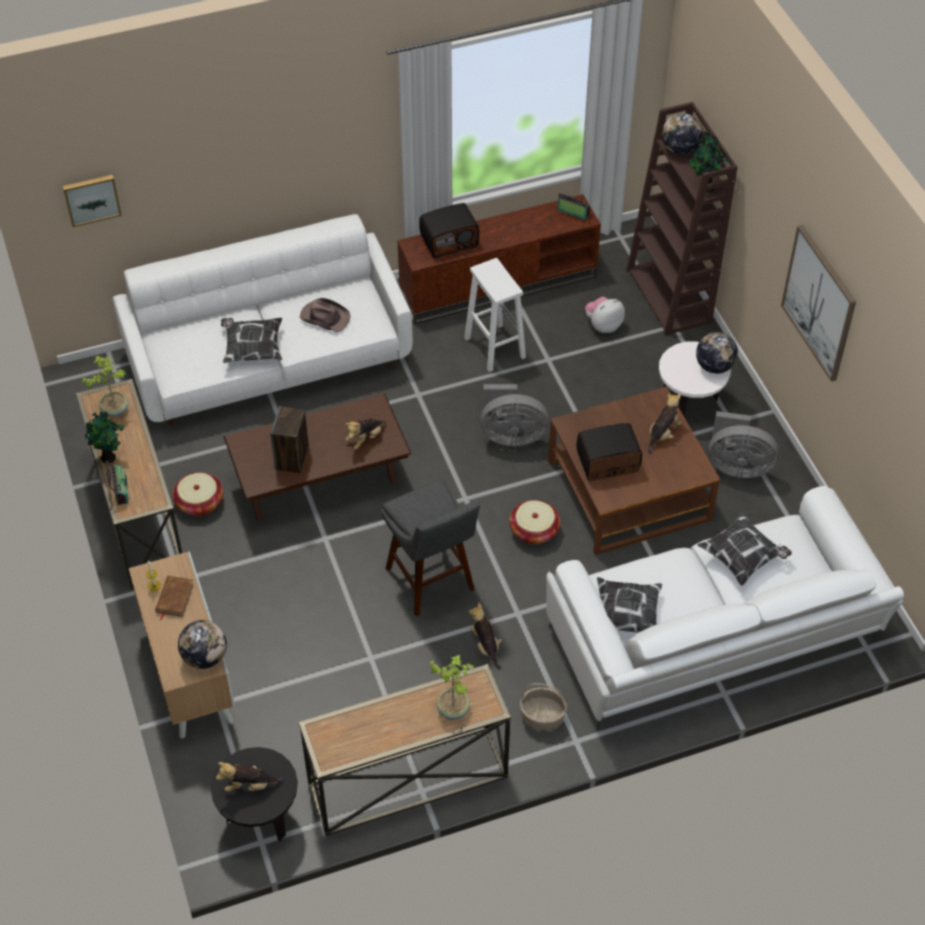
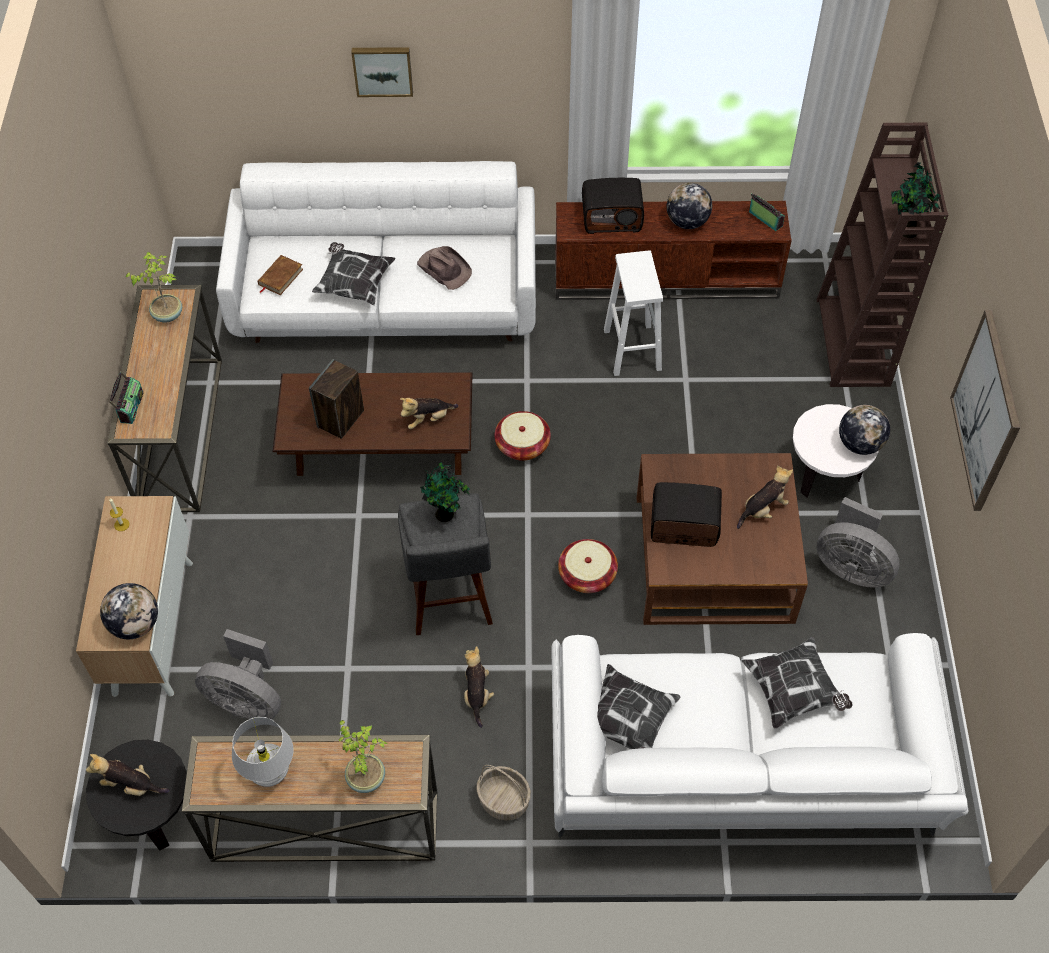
camera: 20 degrees right, 5 degrees up
picture [63,175,122,227] -> picture moved to [351,47,413,97]
potted plant [84,411,125,463] -> potted plant moved to [420,462,470,522]
brown book [155,576,194,620] -> brown book moved to [258,255,303,295]
basket [173,472,223,516] -> basket moved to [495,411,551,461]
grey fan [480,384,549,446] -> grey fan moved to [195,629,281,719]
plush toy [585,297,625,333] -> none
globe [662,113,703,155] -> globe moved to [667,183,712,229]
none -> white table lamp [232,717,294,787]

